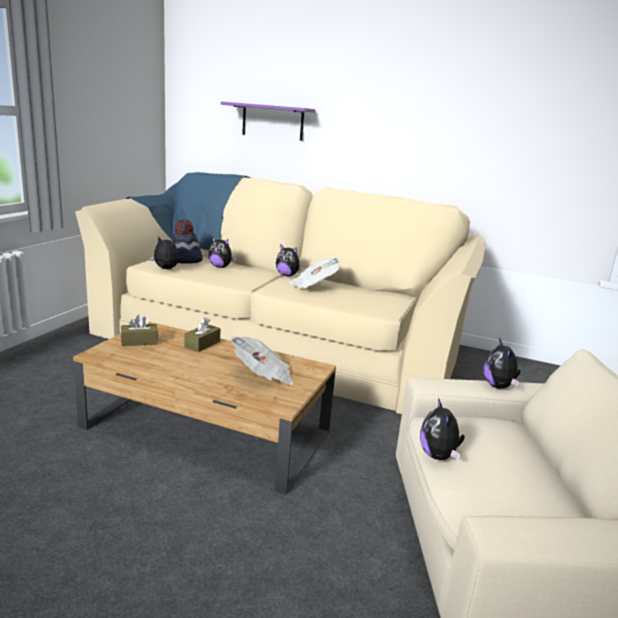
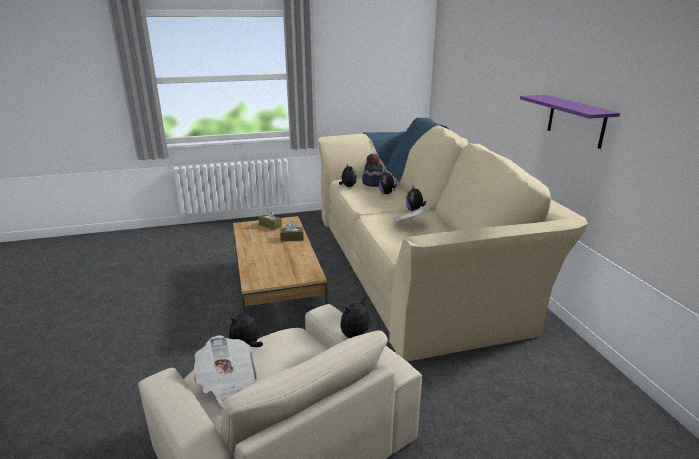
camera: 55 degrees right, 5 degrees up
purple shelf [221,102,315,141] -> purple shelf moved to [520,95,620,149]
newspaper [231,337,294,385] -> newspaper moved to [194,335,258,408]

